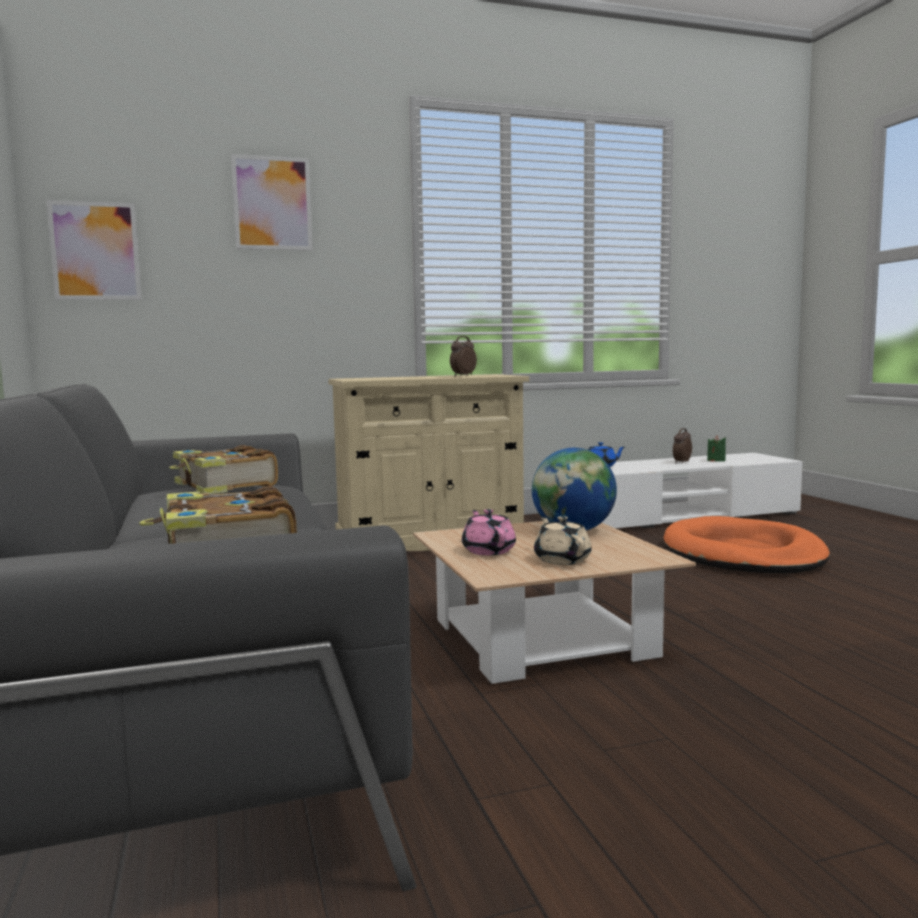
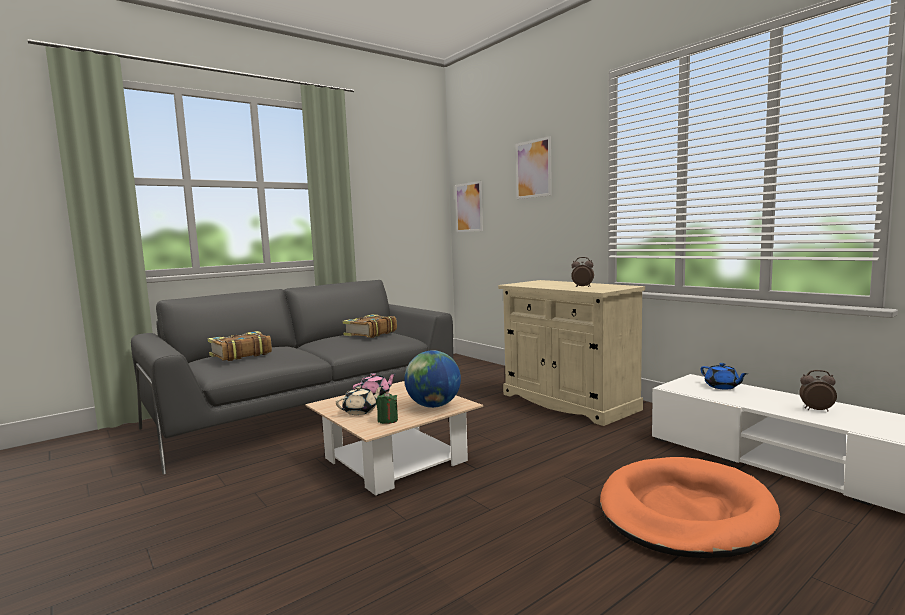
camera: 70 degrees right, 0 degrees up
green candle [707,435,726,462] -> green candle moved to [376,391,398,424]

